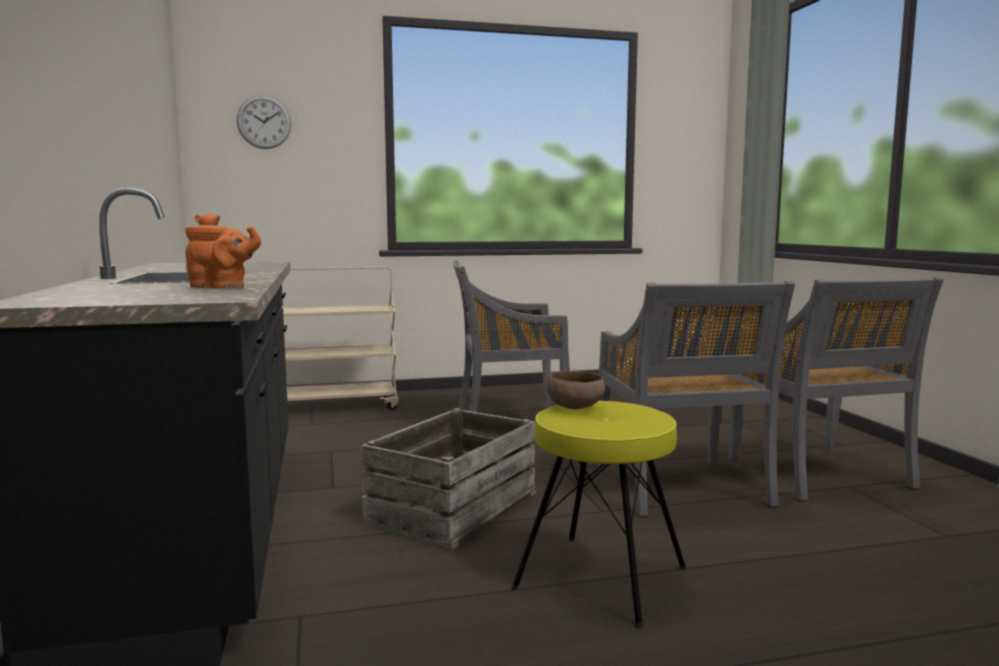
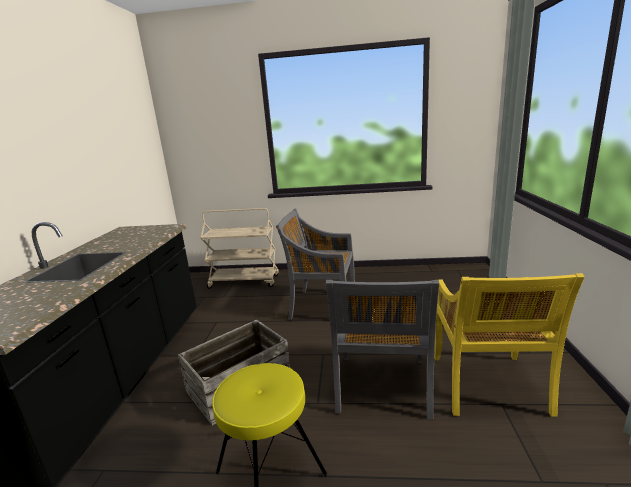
camera: 20 degrees right, 10 degrees up
orange teapot [185,213,261,288] -> none
wall clock [237,95,291,149] -> none
brown bowl [547,371,605,409] -> none
grey chair [728,277,944,500] -> yellow chair [434,273,585,417]

